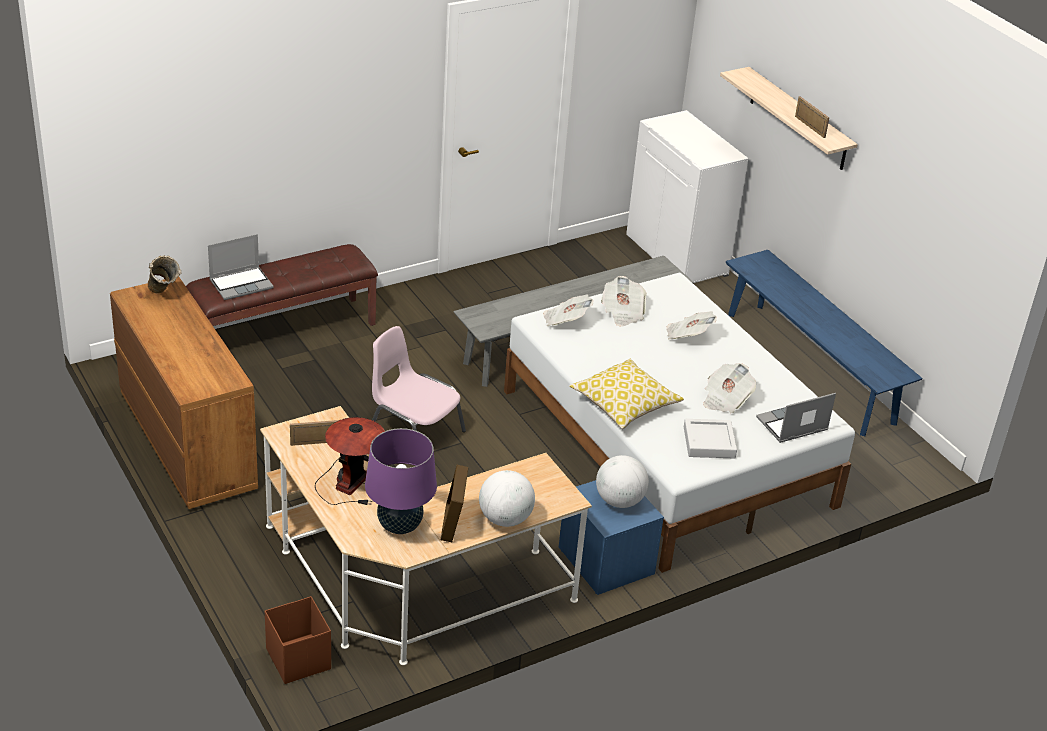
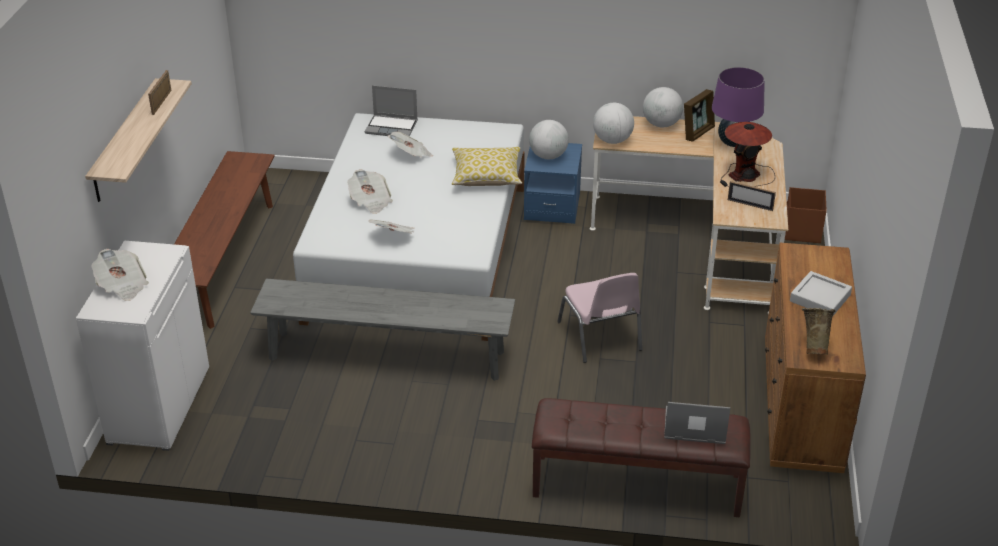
camera: 140 degrees left, 0 degrees up
newspaper [543,295,594,326] -> newspaper moved to [91,249,149,301]
grey tray [684,419,737,458] -> grey tray moved to [790,271,852,316]
blue bench [726,250,923,436] -> brown bench [174,151,275,329]
none -> globe [593,103,634,144]

